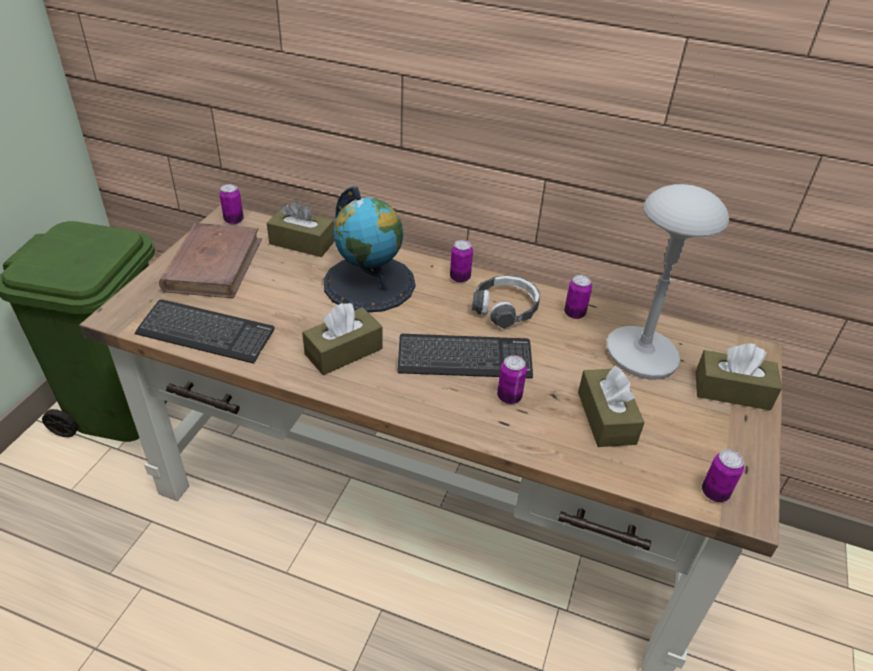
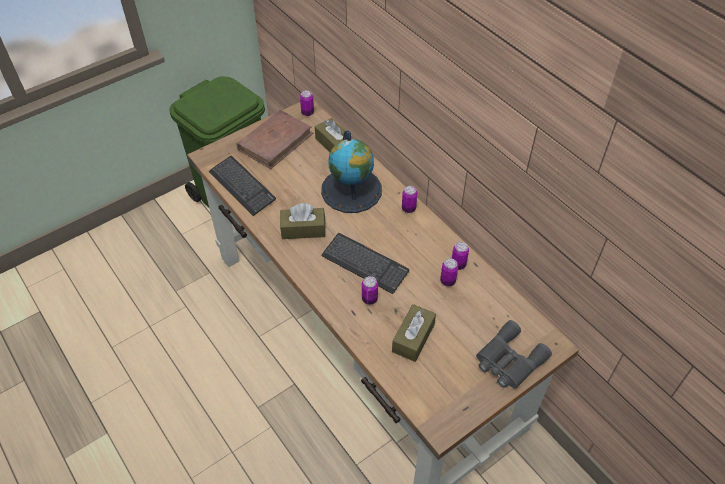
camera: 35 degrees right, 10 degrees up
headphones [472,275,540,329] -> none
grey table lamp [607,184,729,379] -> none
brown tissue box [695,344,782,410] -> grey binoculars [476,320,552,389]
can [702,450,744,502] -> can moved to [440,258,458,286]

